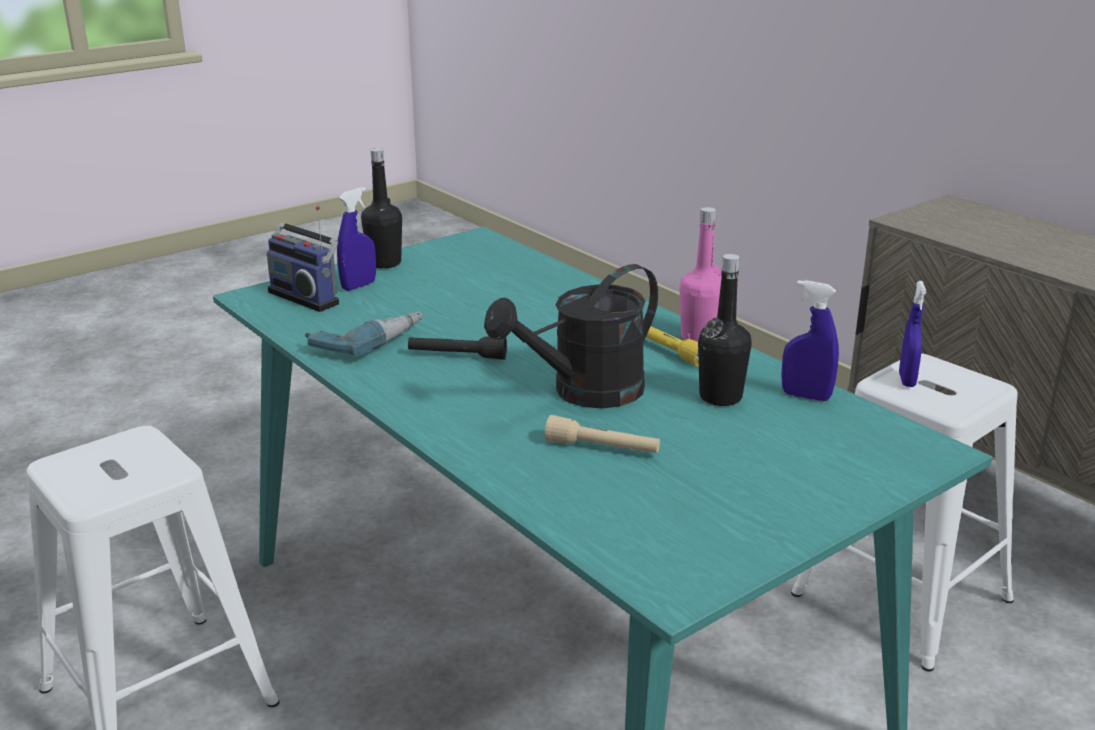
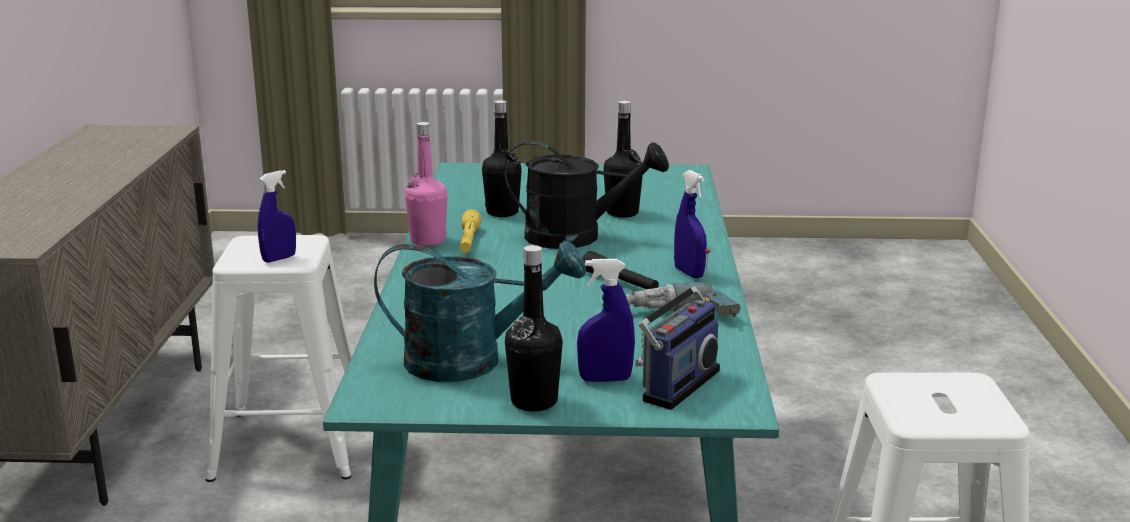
camera: 140 degrees left, 5 degrees down
radio [267,206,339,312] -> radio turned 45 degrees clockwise [635,248,720,410]
beige flashlight [545,415,660,453] -> black bottle [603,101,643,218]
blue spray bottle [781,280,839,401] -> blue spray bottle moved to [674,170,707,278]
none -> turquoise watering can [374,240,586,382]

